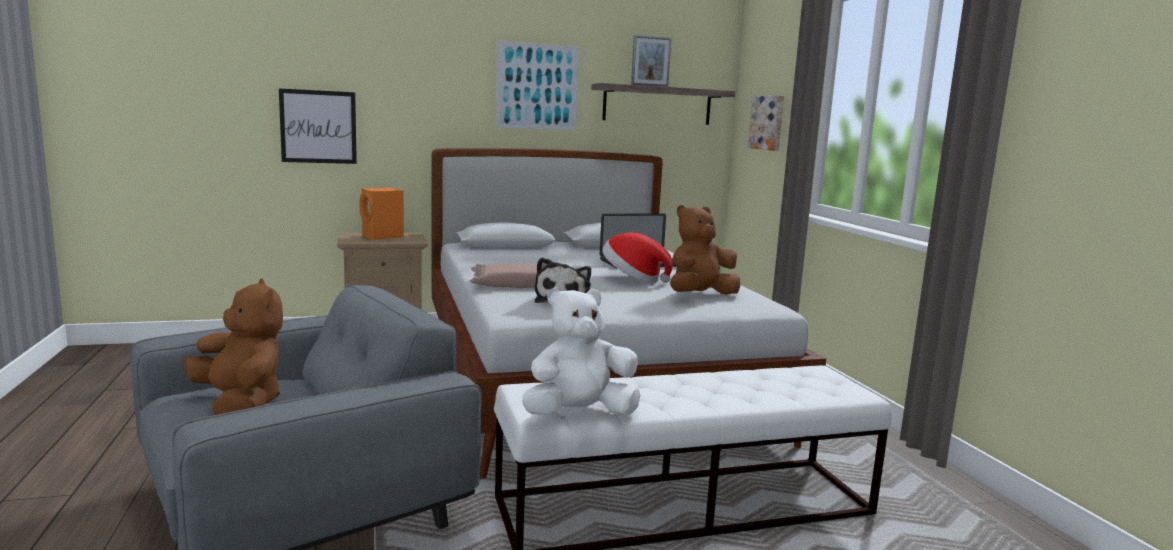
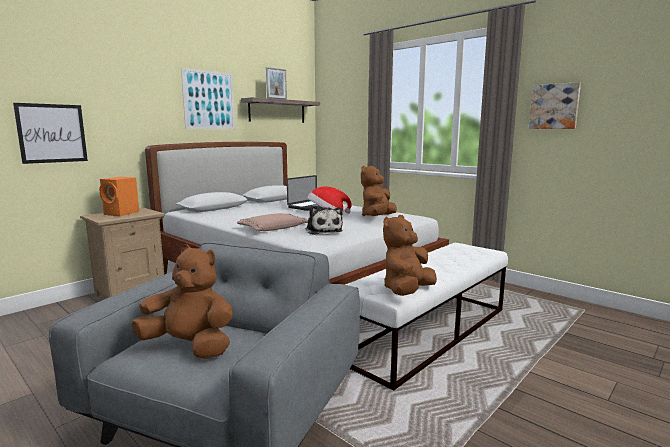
camera: 30 degrees left, 0 degrees up
white plush toy [522,287,640,415] -> brown plush toy [383,215,437,296]
picture [748,96,784,151] -> picture moved to [529,82,581,129]

